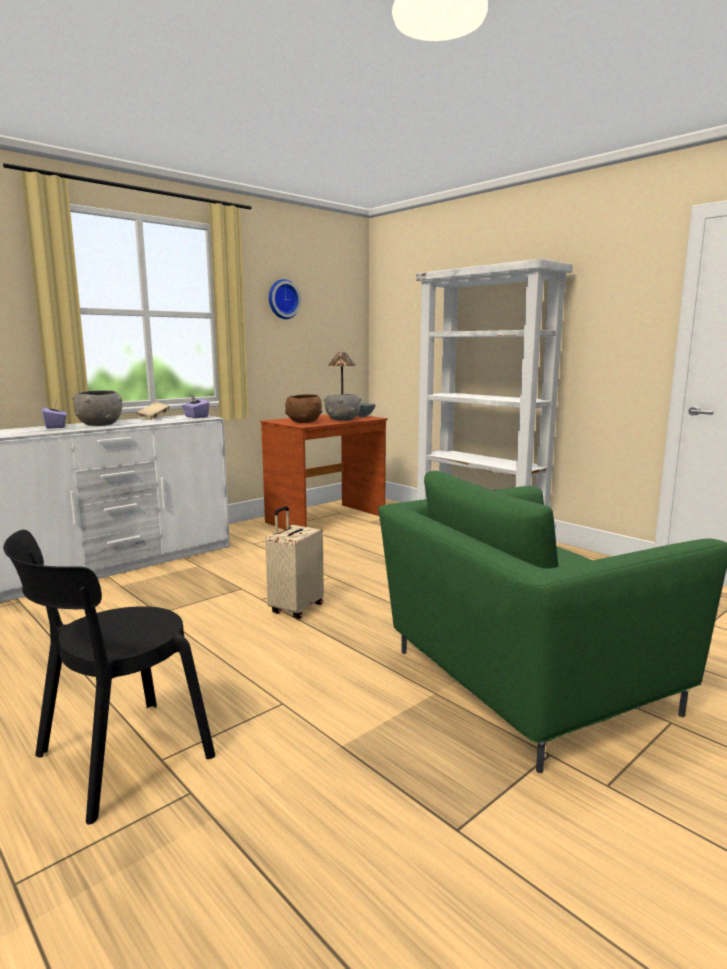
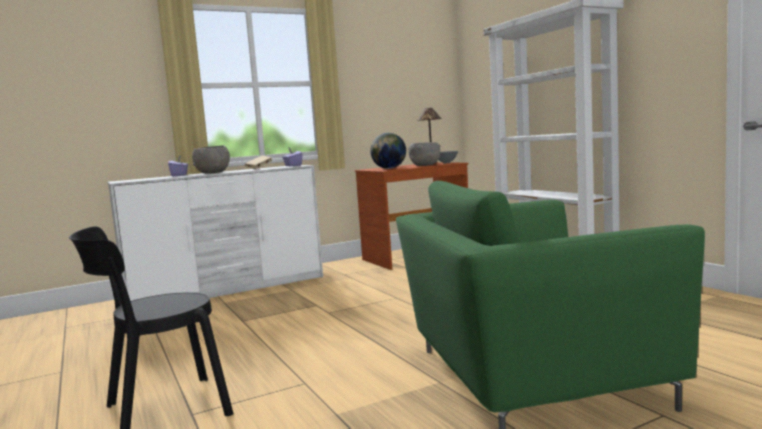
camera: 15 degrees right, 5 degrees down
beige suitcase [265,506,324,619] -> none
wall clock [269,279,301,319] -> none
brown bowl [285,394,322,423] -> globe [370,133,406,169]

